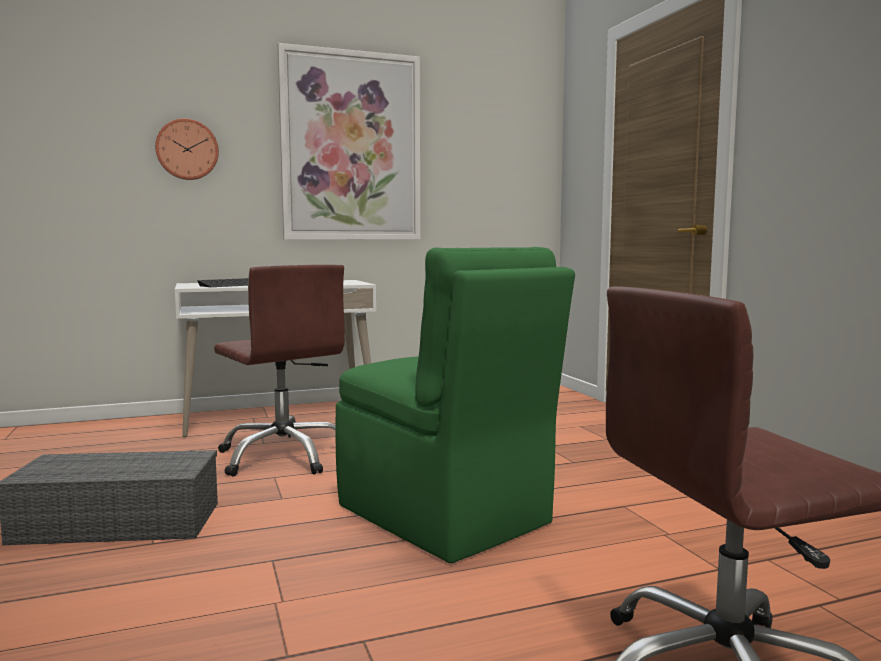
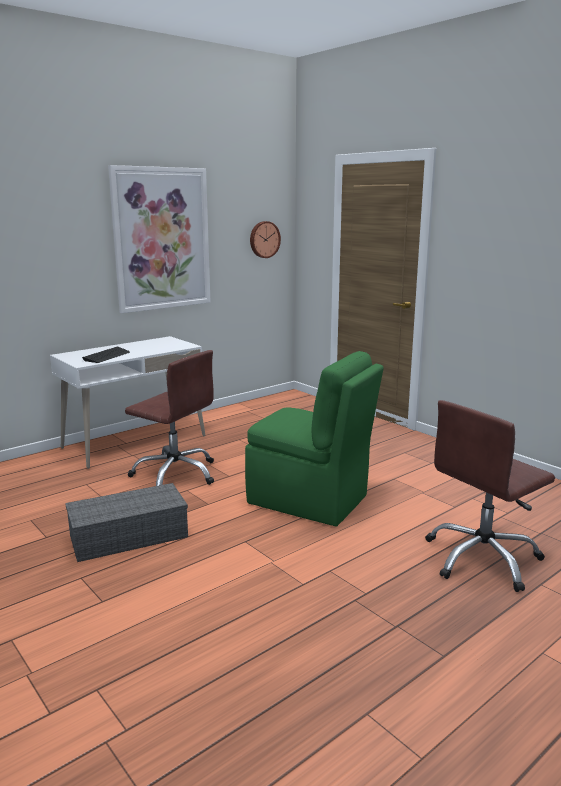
camera: 20 degrees left, 10 degrees up
wall clock [155,119,219,180] -> wall clock moved to [250,221,281,258]

